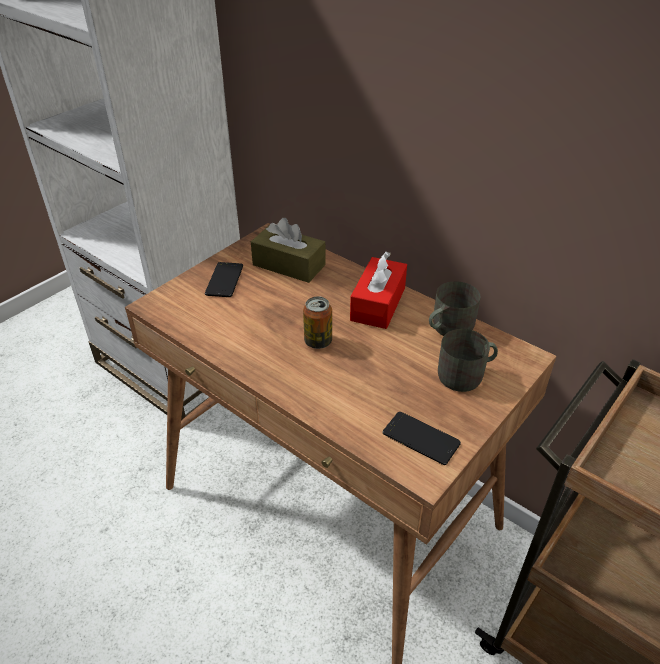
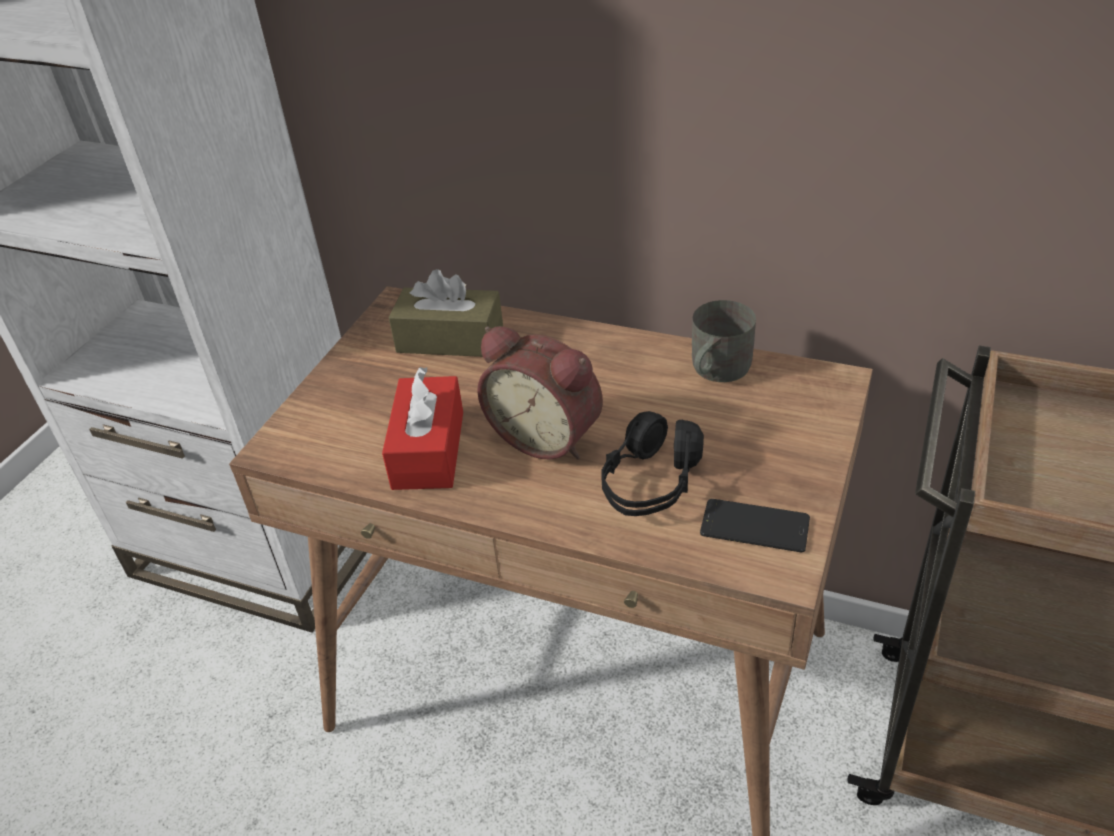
camera: 15 degrees left, 0 degrees up
phone [205,262,243,297] -> none
can [303,296,332,349] -> alarm clock [477,326,603,459]
red tissue box [350,251,407,329] -> red tissue box moved to [382,367,463,490]
grey mug [438,329,498,392] -> none
none -> black headphones [601,411,704,516]

